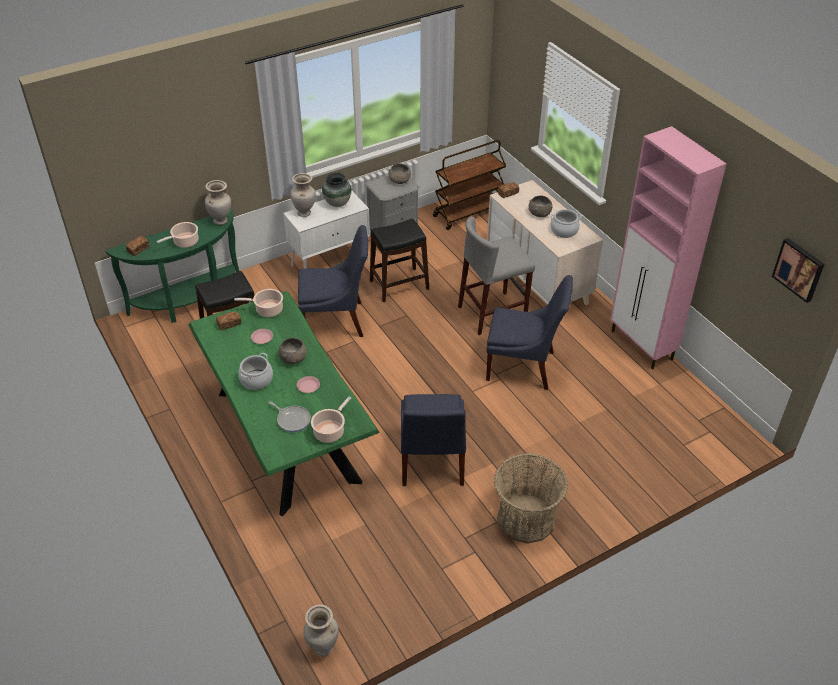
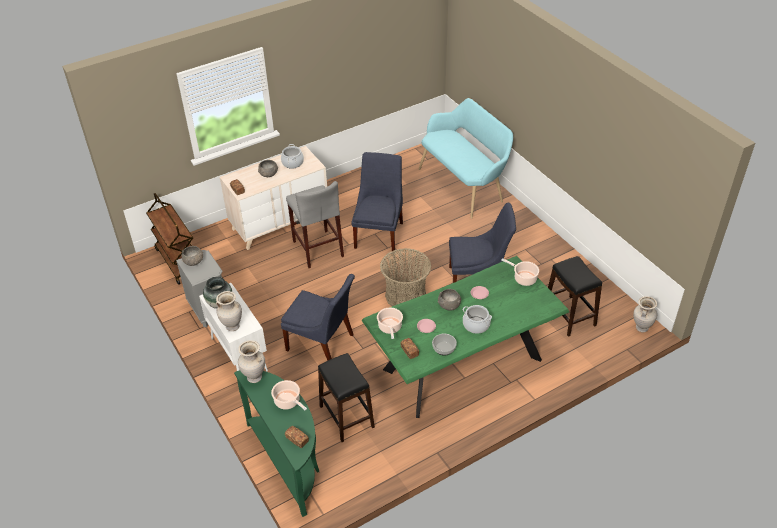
camera: 90 degrees left, 0 degrees up
frying pan [269,401,311,432] -> none
blue chair [298,225,368,337] -> blue chair turned 120 degrees clockwise [281,274,355,361]
black stool [370,219,429,302] -> black stool moved to [548,256,602,337]
basket [494,453,568,544] -> basket moved to [380,248,431,306]
pink cabinet [610,126,726,370] -> none
picture [772,238,824,303] -> none
none -> turquoise bench [419,98,513,219]
none -> bowl [432,334,457,356]

